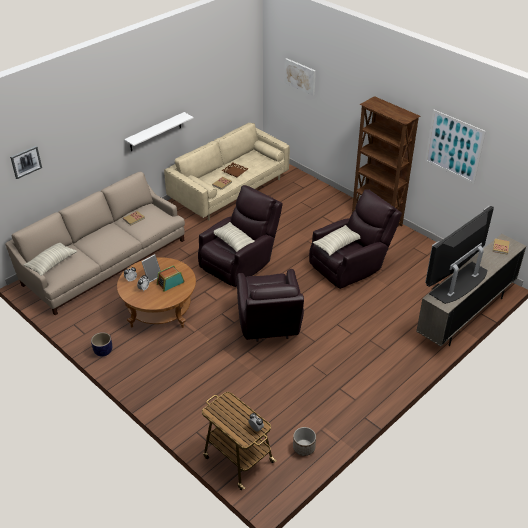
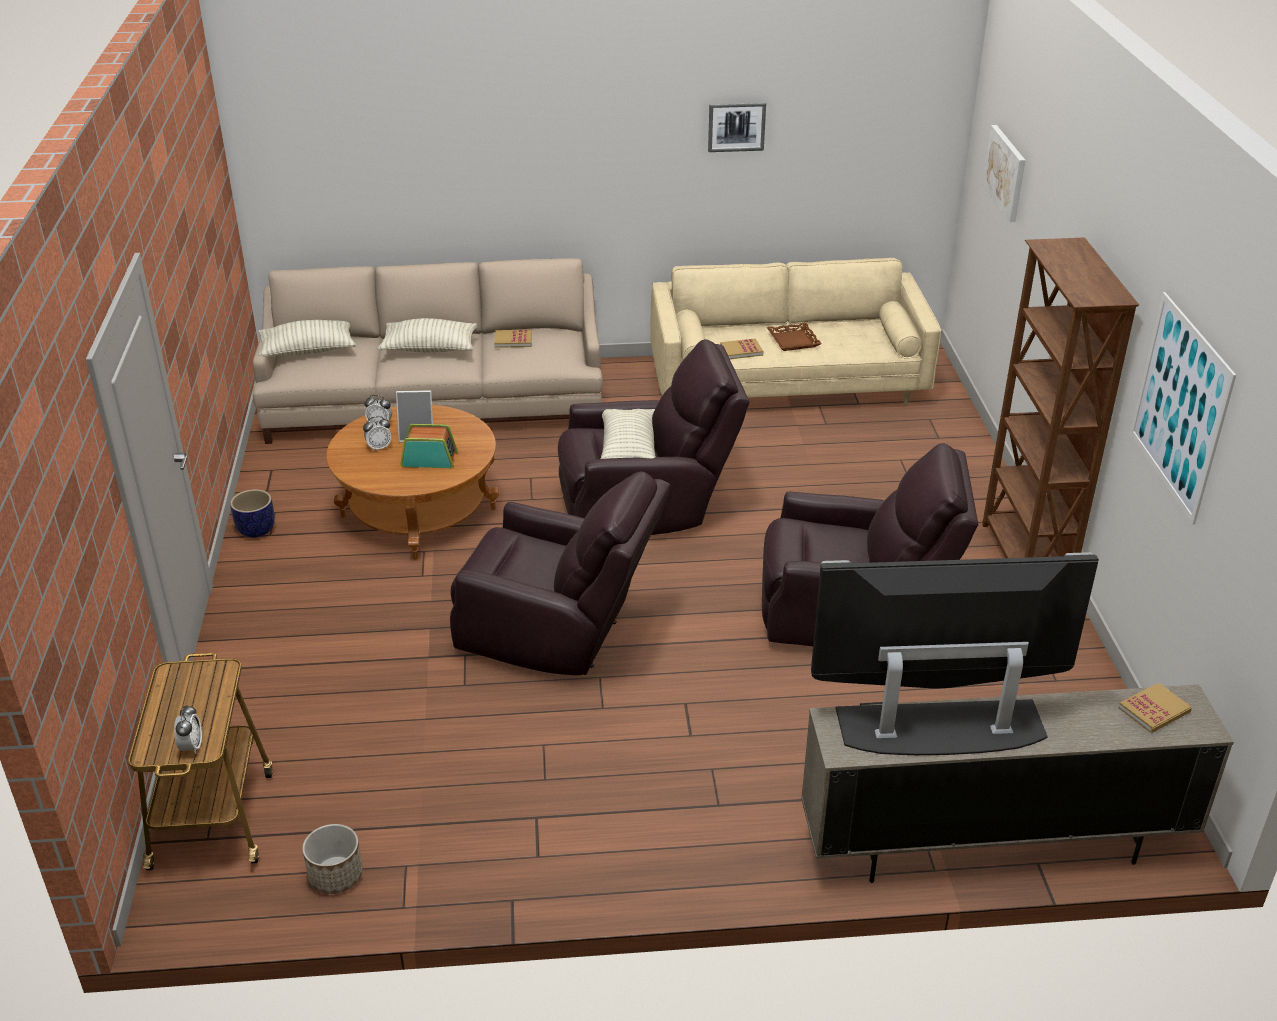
camera: 40 degrees right, 5 degrees down
picture [10,146,42,179] -> picture moved to [708,102,766,152]
white shelf [124,112,194,151] -> none
brown armchair [236,269,304,342] -> brown armchair turned 105 degrees counterclockwise [450,472,670,675]
pillow [313,225,360,256] -> pillow moved to [378,318,477,353]

